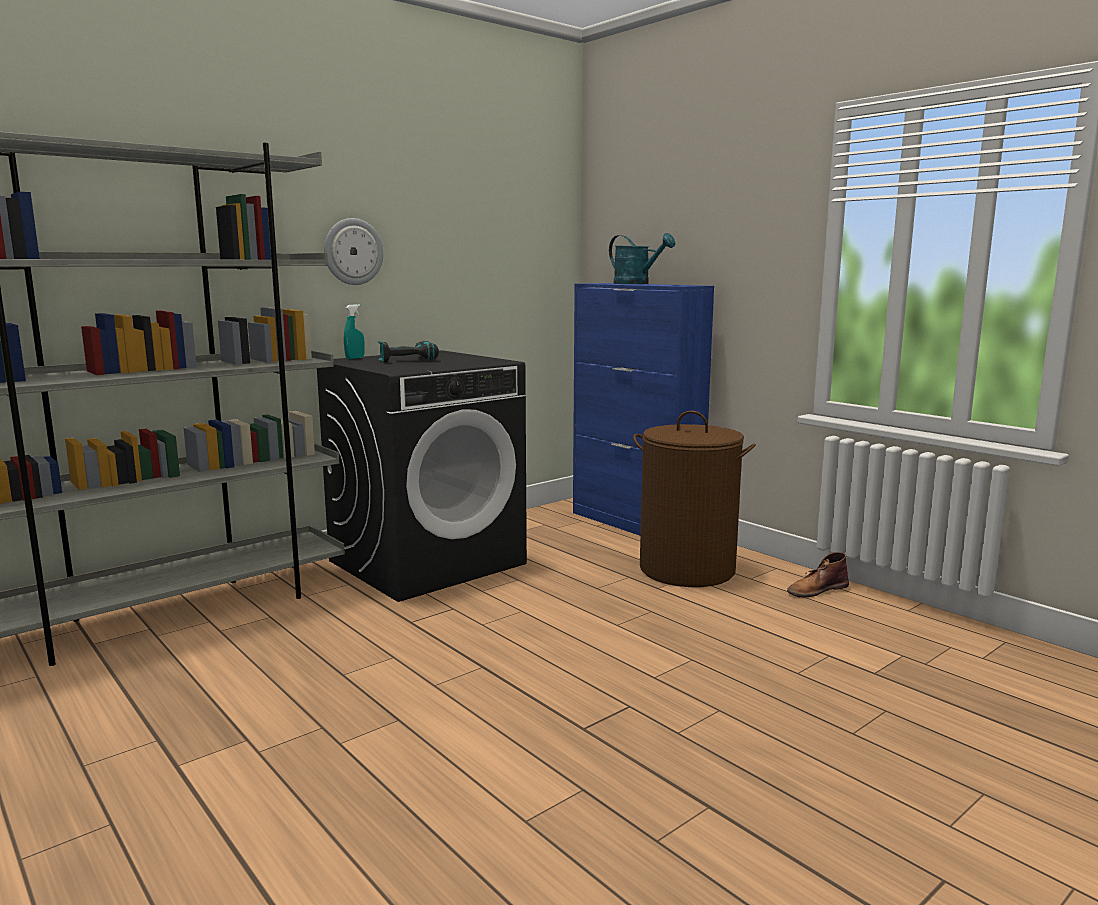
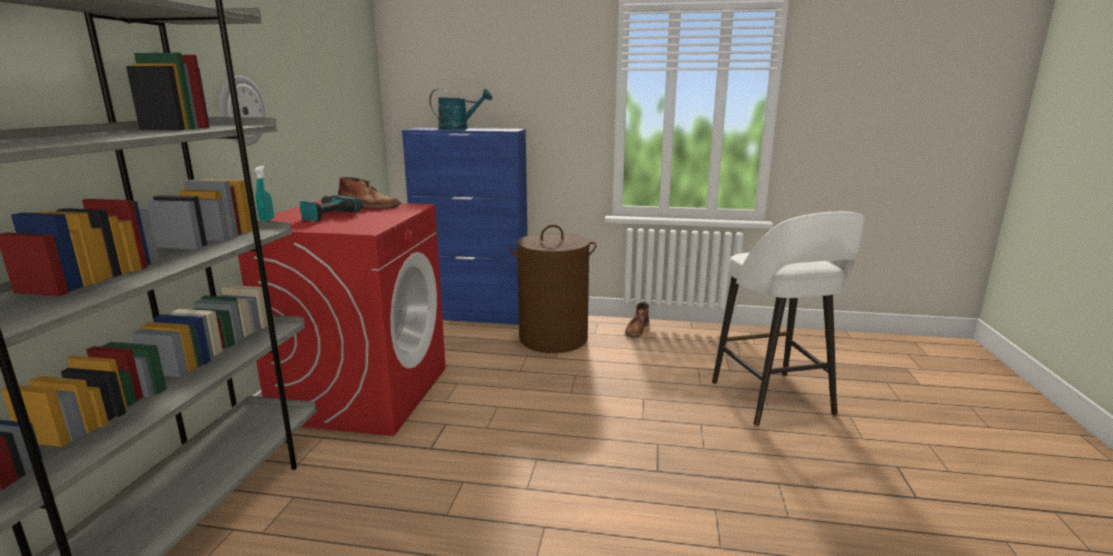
camera: 40 degrees left, 5 degrees up
black washing machine [317,350,527,602] -> red washing machine [238,200,446,436]
none -> brown boot [338,177,401,209]
none -> white stool [712,211,865,426]

